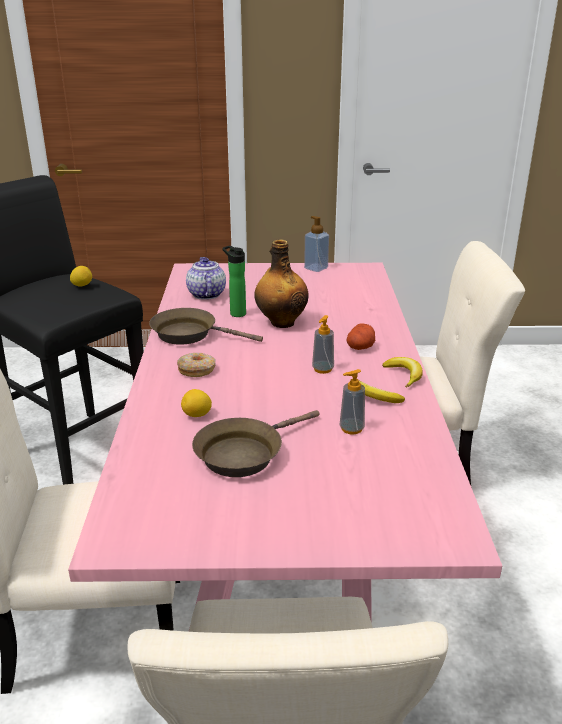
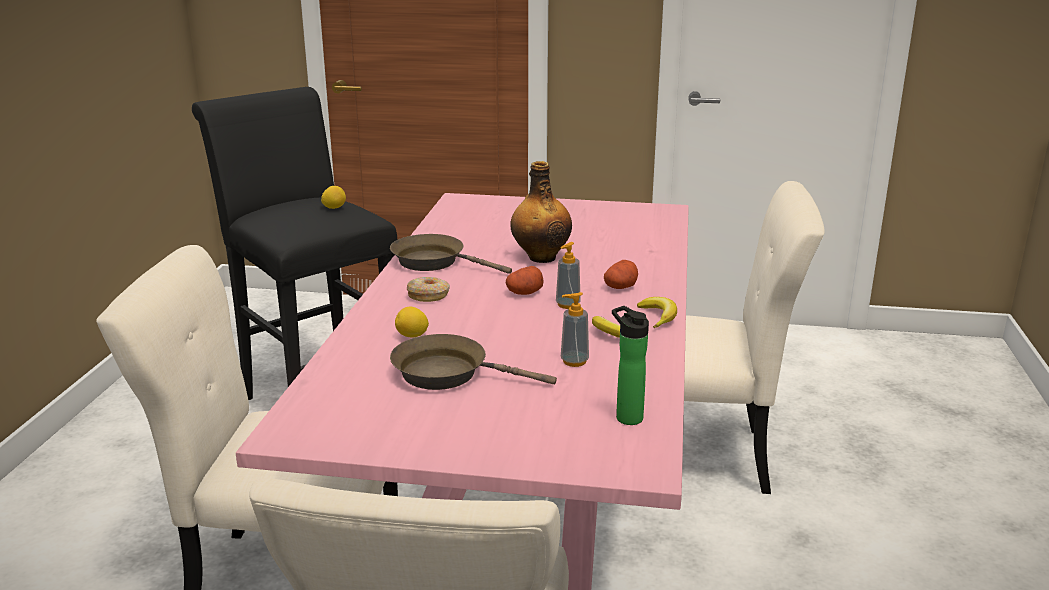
camera: 10 degrees right, 5 degrees down
teapot [186,257,226,300] -> none
brown frying pan [192,410,320,477] -> brown frying pan turned 45 degrees clockwise [390,334,557,390]
bottle [222,246,246,317] -> bottle moved to [612,306,649,425]
soap dispenser [304,216,329,272] -> none
none -> potato [506,266,544,295]

